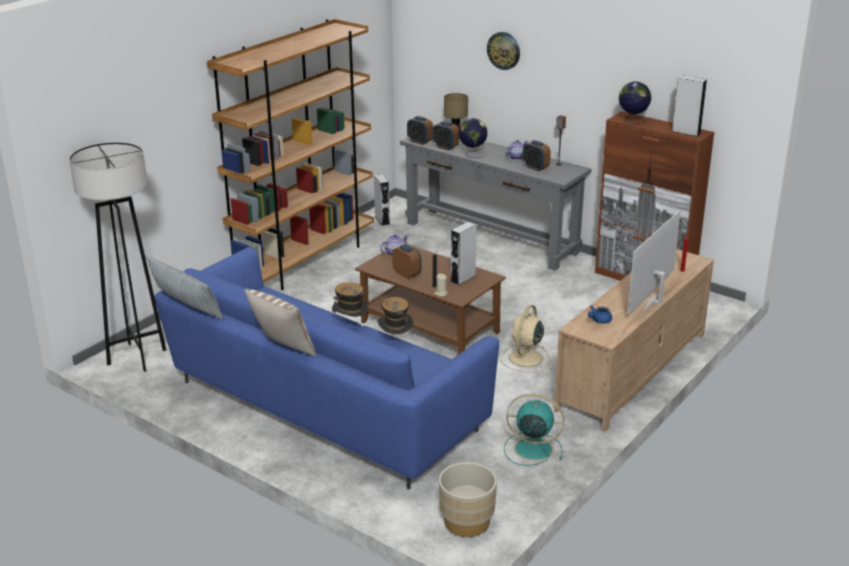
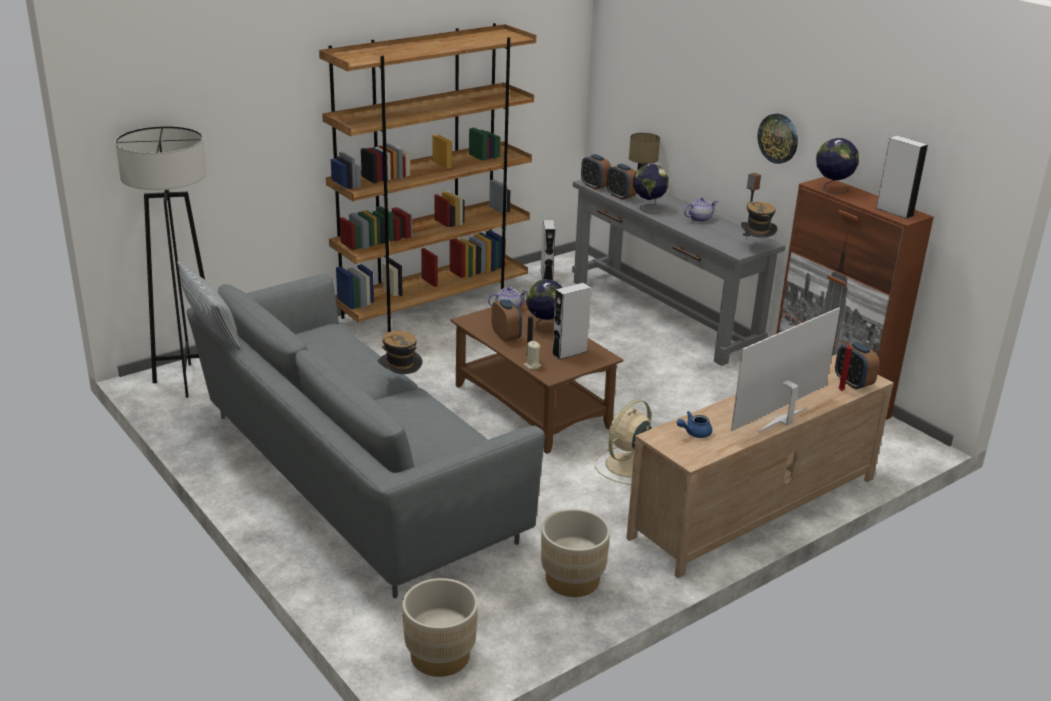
camera: 15 degrees right, 0 degrees up
blue sofa [154,247,499,489] -> grey sofa [187,273,545,598]
pillow [244,288,316,357] -> none
hat [378,297,413,334] -> hat moved to [741,202,777,239]
wall clock [487,32,520,70] -> wall clock moved to [757,113,798,164]
turquoise fan [504,394,564,466] -> beige planter [541,509,610,597]
alarm clock [523,140,551,171] -> alarm clock moved to [835,342,879,390]
none -> globe [526,279,563,332]

